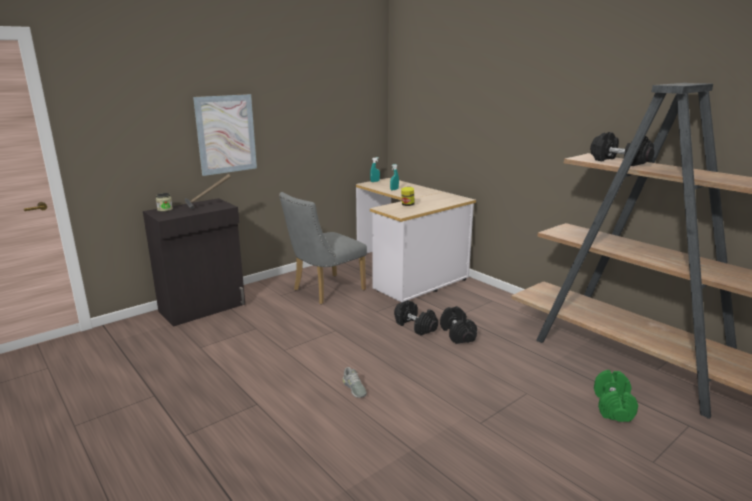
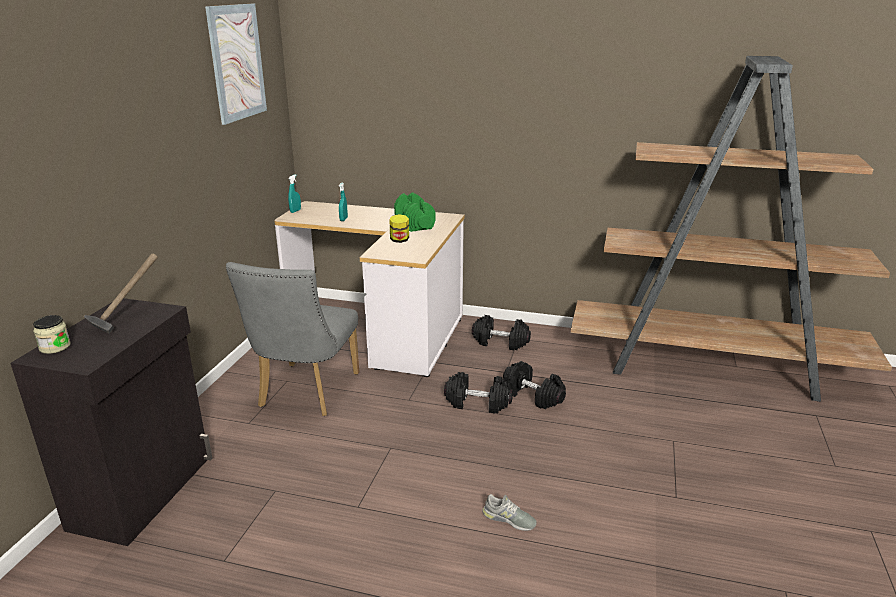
camera: 35 degrees left, 5 degrees up
picture [193,94,257,176] -> picture moved to [205,4,267,125]
black dumbbell [590,132,655,166] -> black dumbbell moved to [472,315,531,350]
green dumbbell [594,370,638,422] -> green dumbbell moved to [394,192,435,232]

